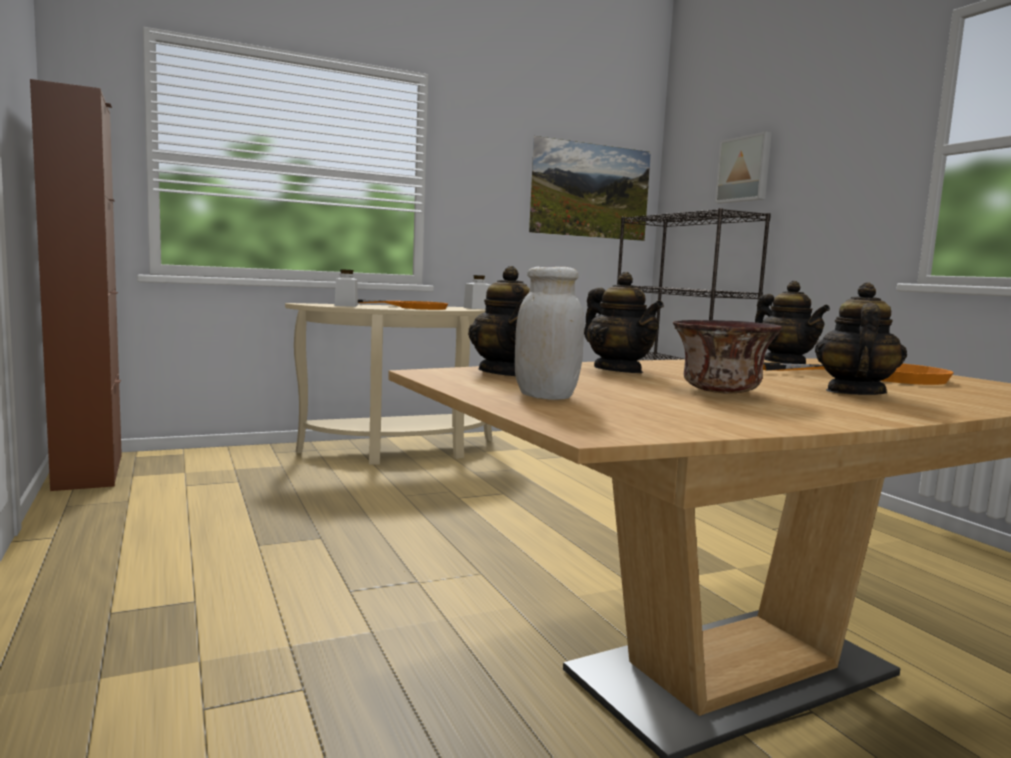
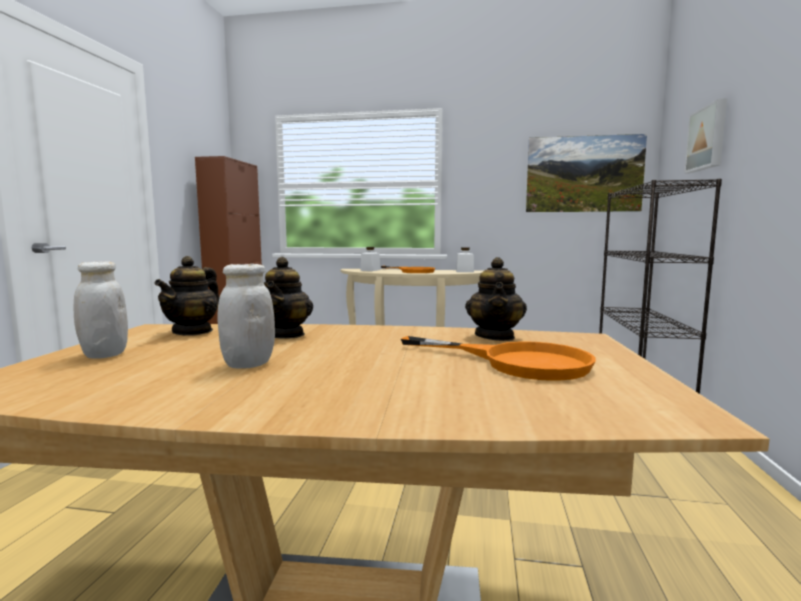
camera: 35 degrees right, 0 degrees up
bowl [672,320,782,394] -> white jar [217,264,275,369]
teapot [815,283,907,395] -> none

